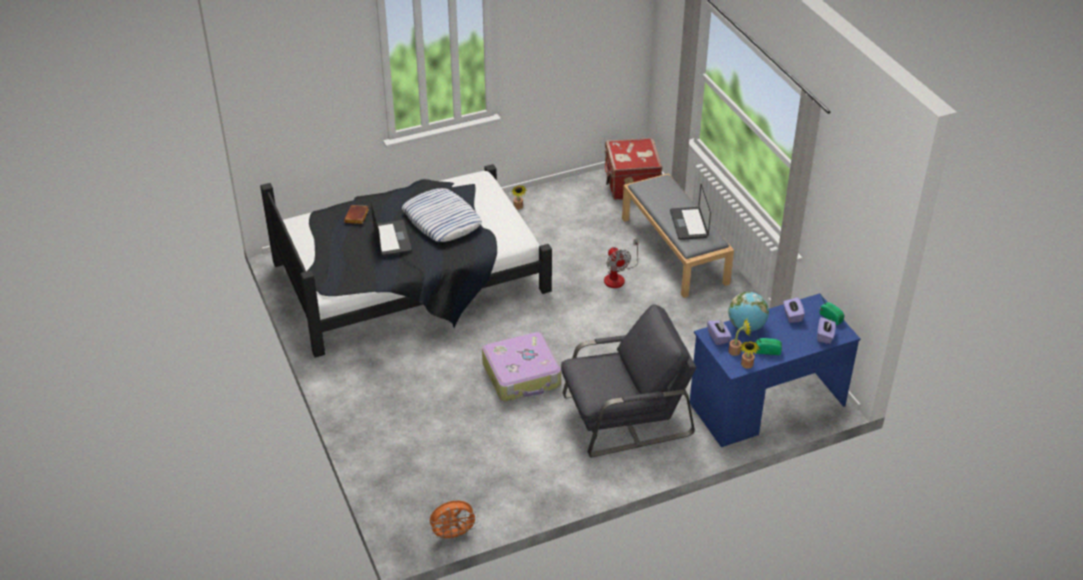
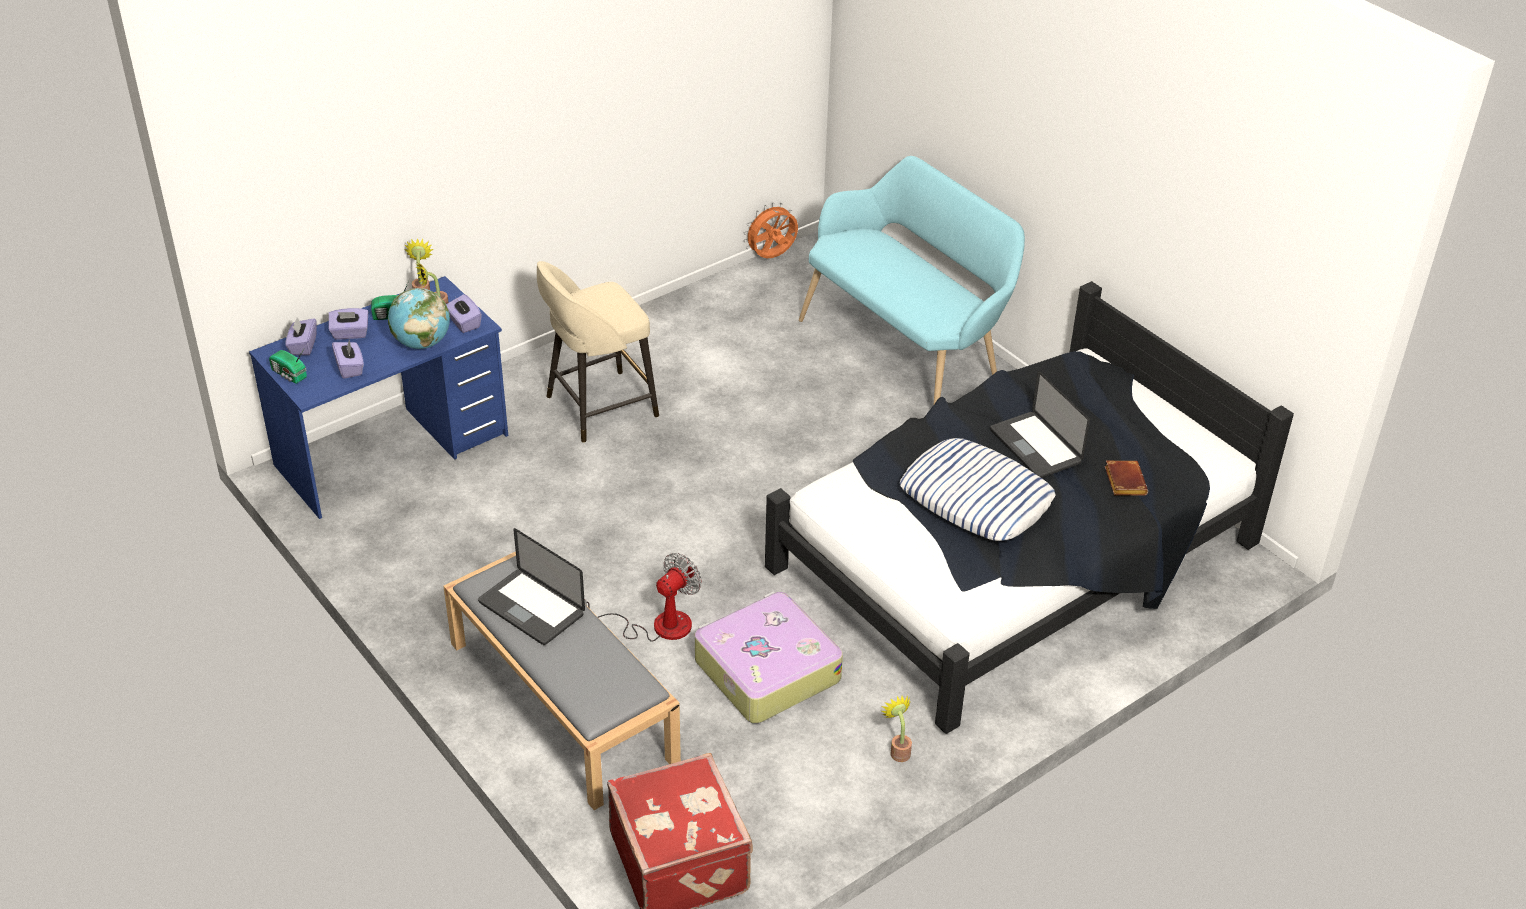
camera: 165 degrees right, 0 degrees up
suitcase [482,332,561,401] -> suitcase moved to [695,592,843,723]
grey armchair [561,304,696,457] -> beige stool [537,261,659,443]
fan [604,238,639,288] -> fan turned 75 degrees clockwise [584,553,702,642]
laptop [670,184,711,240] -> laptop turned 150 degrees clockwise [478,528,585,645]
none -> purple tissue box [329,308,368,340]
none -> turquoise bench [799,156,1025,404]

